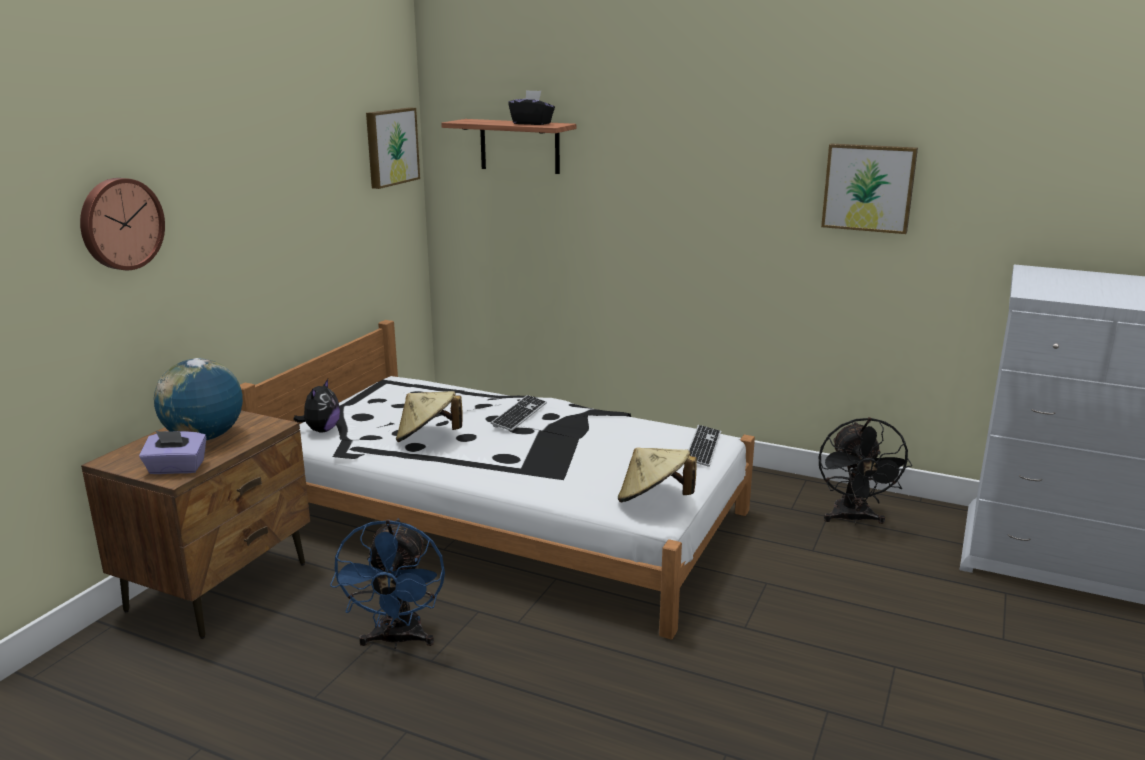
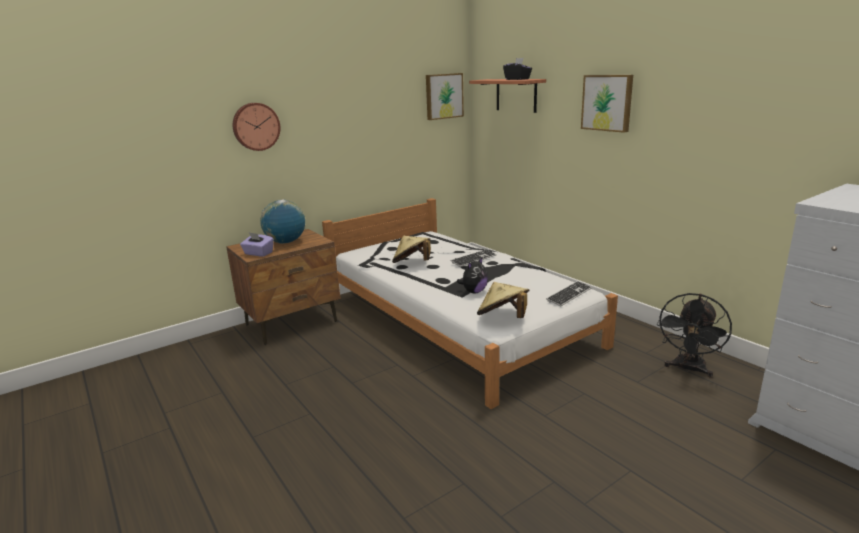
camera: 30 degrees right, 0 degrees up
plush toy [293,379,340,433] -> plush toy moved to [457,257,488,293]
blue fan [330,519,445,649] -> none
picture [821,144,918,234] -> picture moved to [581,75,633,133]

